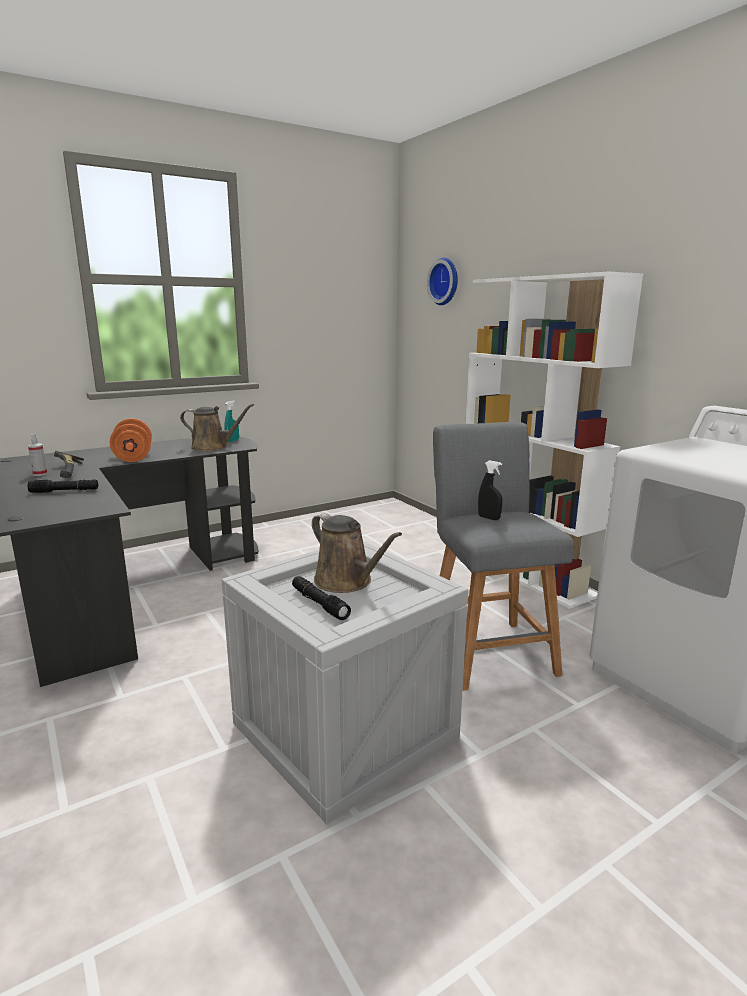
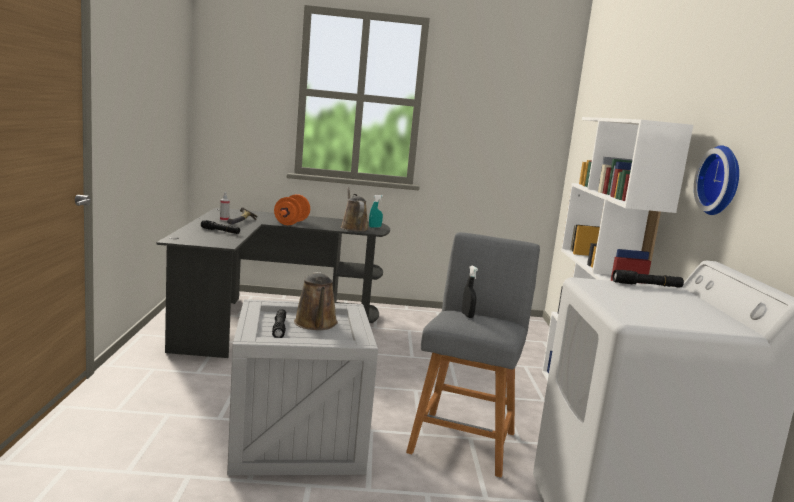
camera: 30 degrees right, 5 degrees down
brown watering can [180,404,254,451] -> brown watering can turned 150 degrees counterclockwise [340,187,368,231]
wall clock [427,257,458,305] -> wall clock moved to [694,145,739,215]
none -> black flashlight [613,270,684,288]

